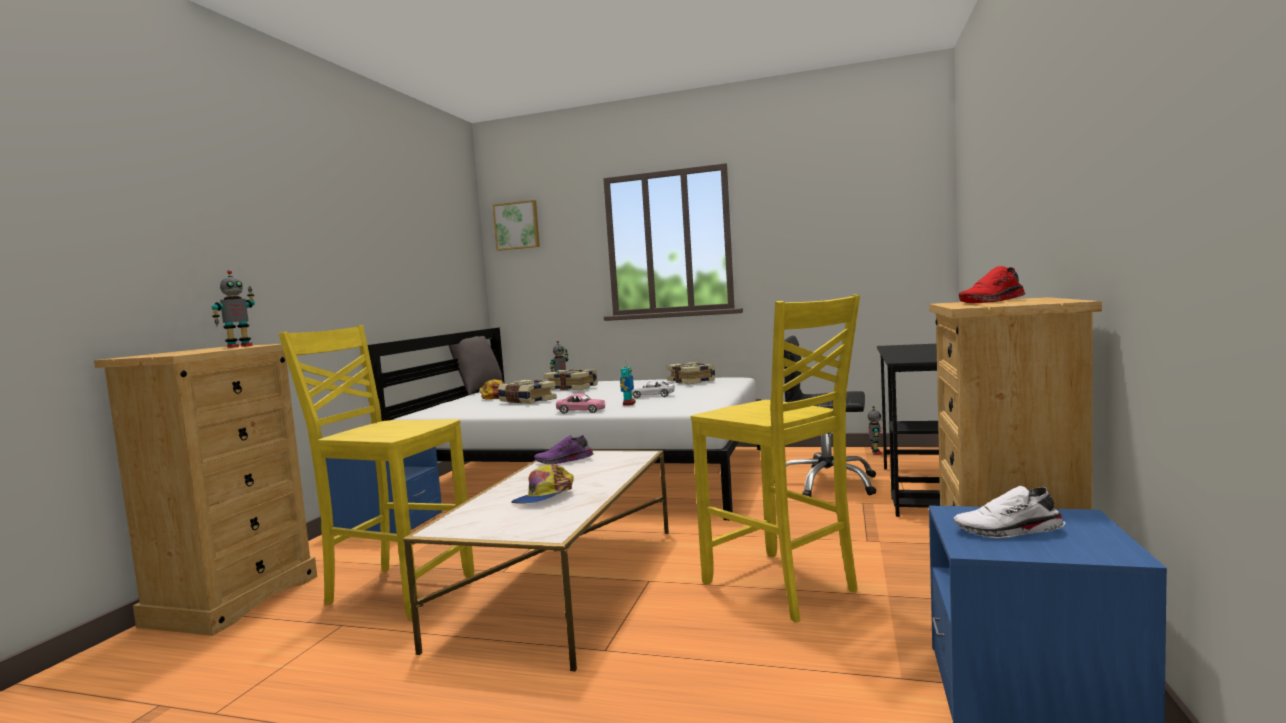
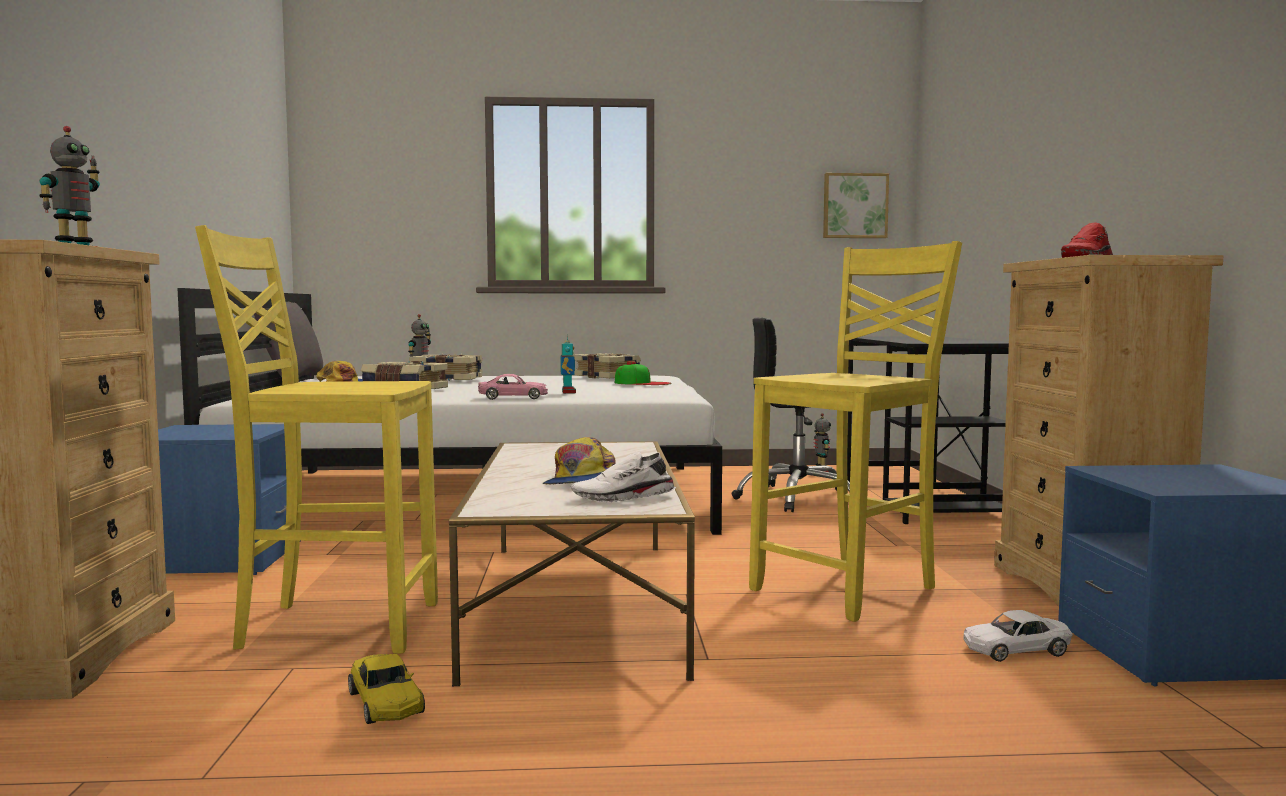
camera: 20 degrees left, 0 degrees up
picture [492,200,540,251] -> picture moved to [823,173,889,238]
purple shoe [534,435,594,464] -> none
white toy car [632,380,675,398] -> white toy car moved to [963,610,1073,662]
yellow chair [691,294,860,623] -> yellow chair turned 75 degrees counterclockwise [749,241,962,622]
white shoe [953,486,1065,538] -> white shoe moved to [571,451,676,502]
none -> yellow toy car [348,654,425,724]
none -> cap [615,361,671,385]

